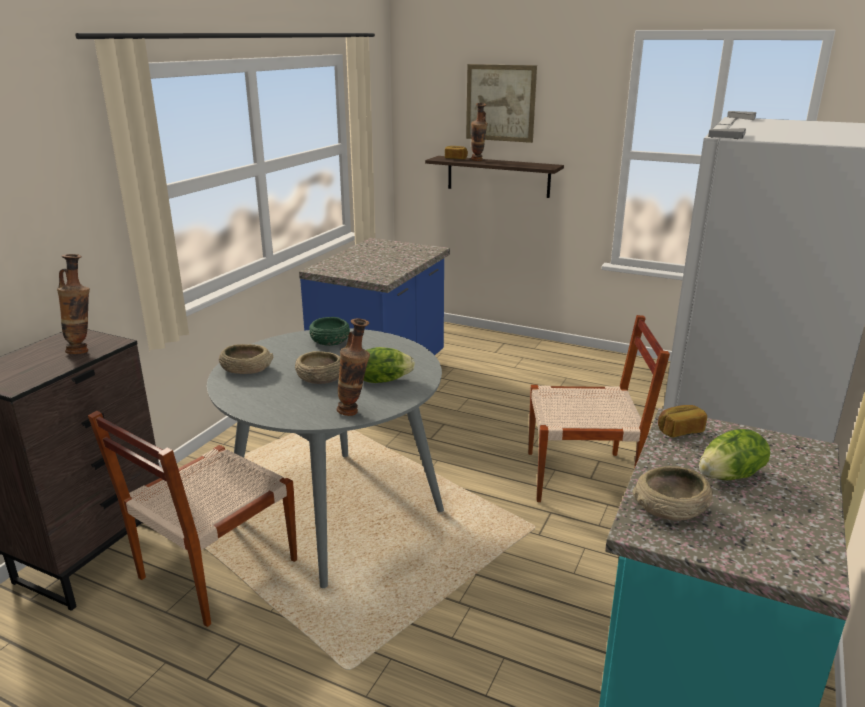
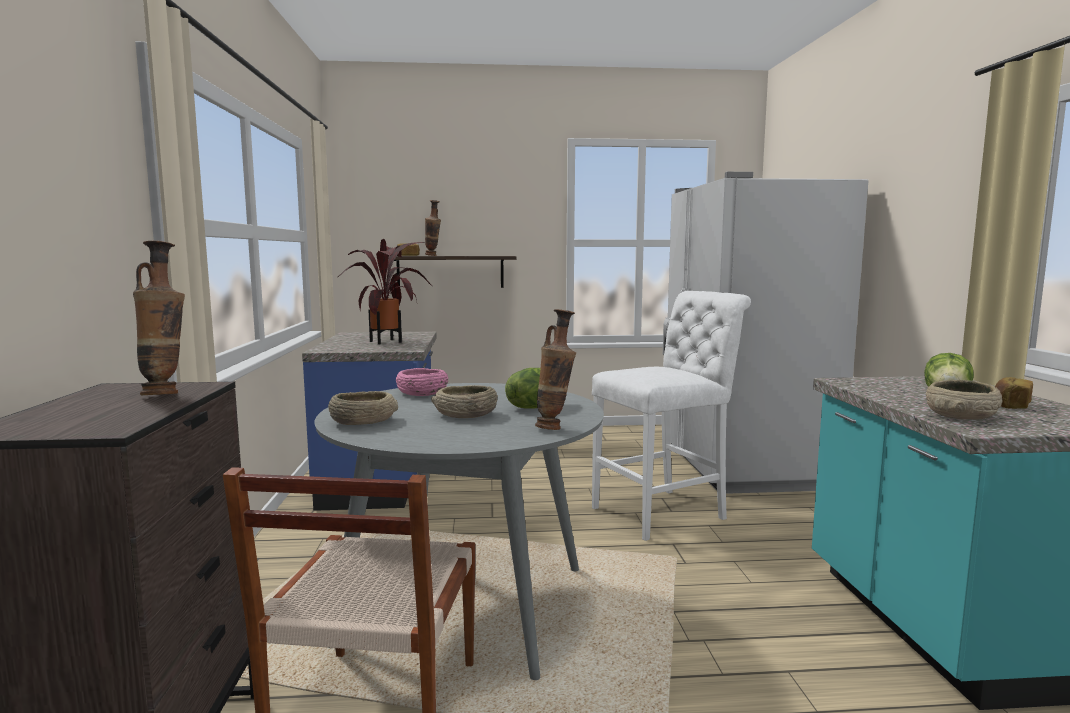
camera: 30 degrees left, 15 degrees down
green bowl [309,317,350,346] -> pink bowl [396,368,448,396]
picture [466,64,537,143] -> none
chair [528,315,670,502] -> white stool [592,291,751,541]
bread [658,405,707,438] -> bread moved to [995,377,1033,409]
none -> potted plant [338,239,432,345]

